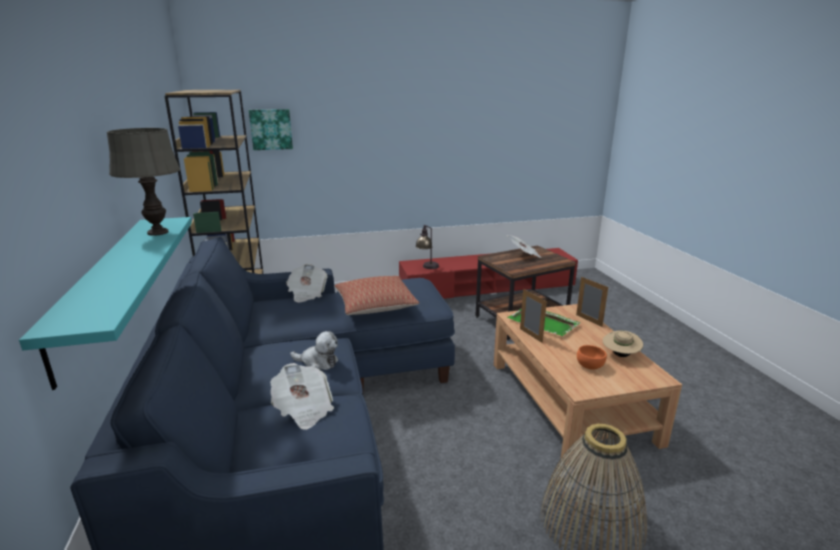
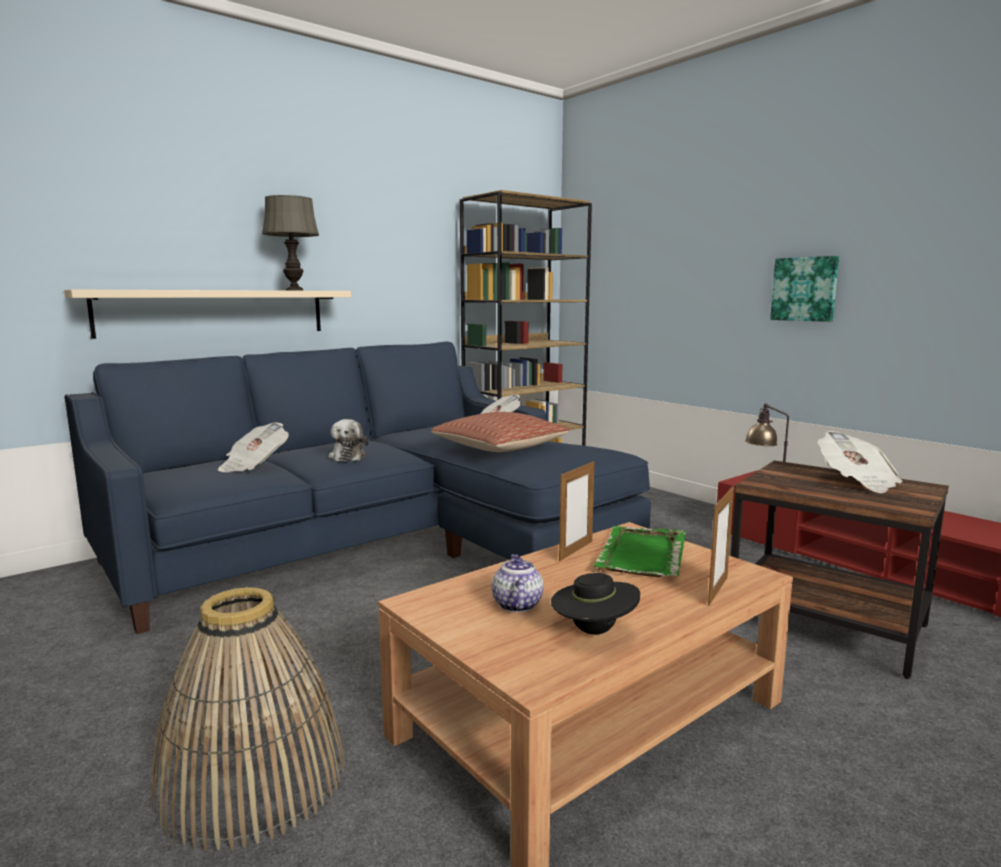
camera: 65 degrees right, 10 degrees down
turquoise shelf [19,217,192,390] -> beige shelf [64,290,351,339]
picture [249,109,293,150] -> picture moved to [770,256,839,322]
orange bowl [577,345,607,370] -> teapot [492,554,543,612]
beige hat [603,330,643,357] -> black hat [551,565,640,635]

